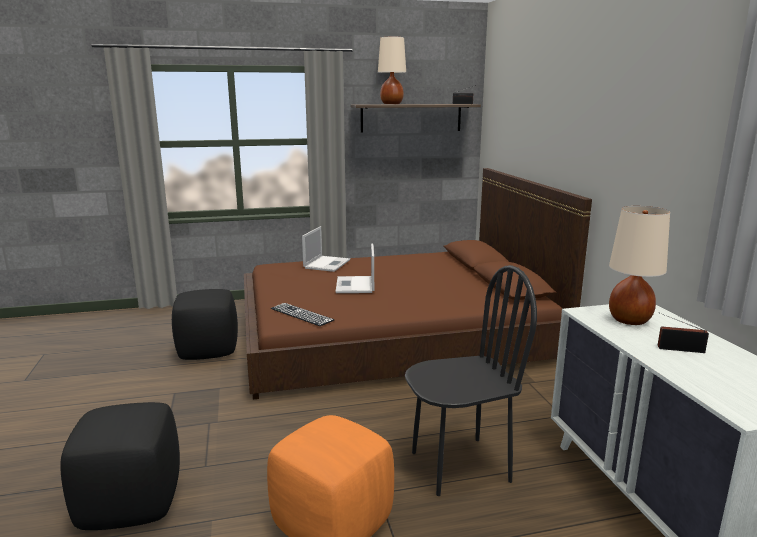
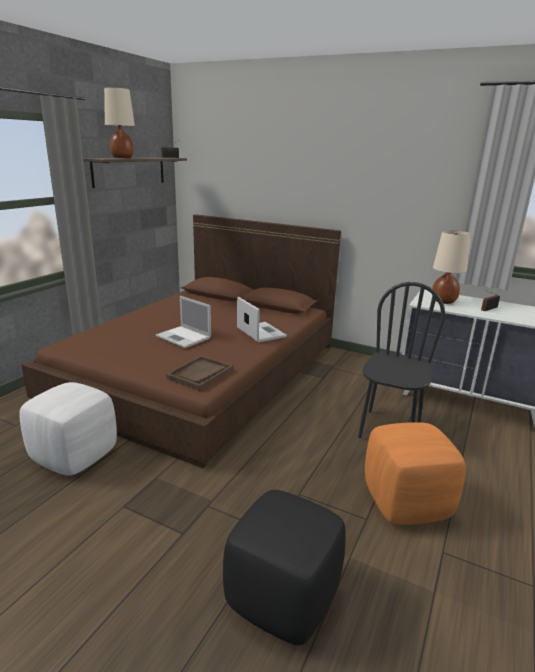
camera: 50 degrees left, 5 degrees up
black ottoman [172,289,238,360] -> white ottoman [19,382,117,476]
keyboard [271,303,334,326] -> brown tray [166,356,233,391]
laptop [302,226,350,272] -> laptop moved to [237,297,287,343]

